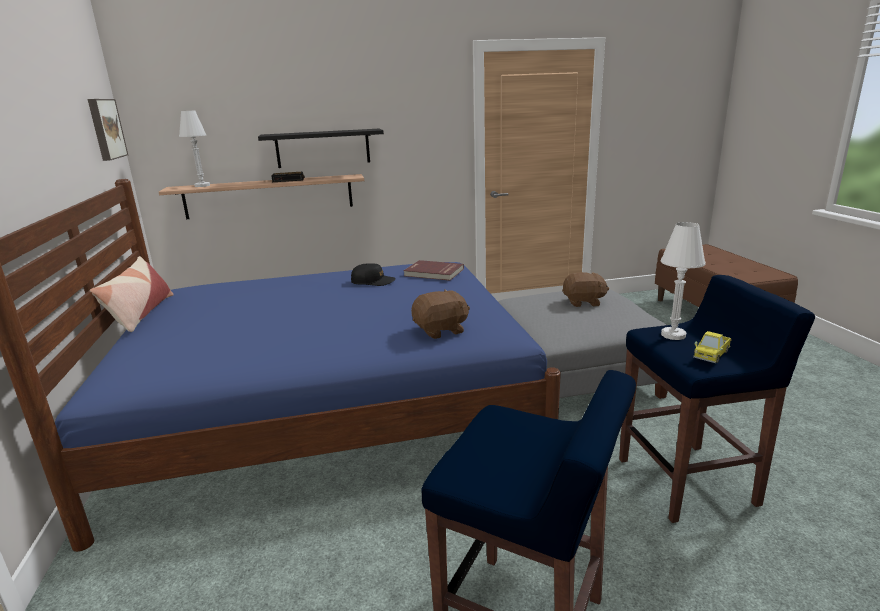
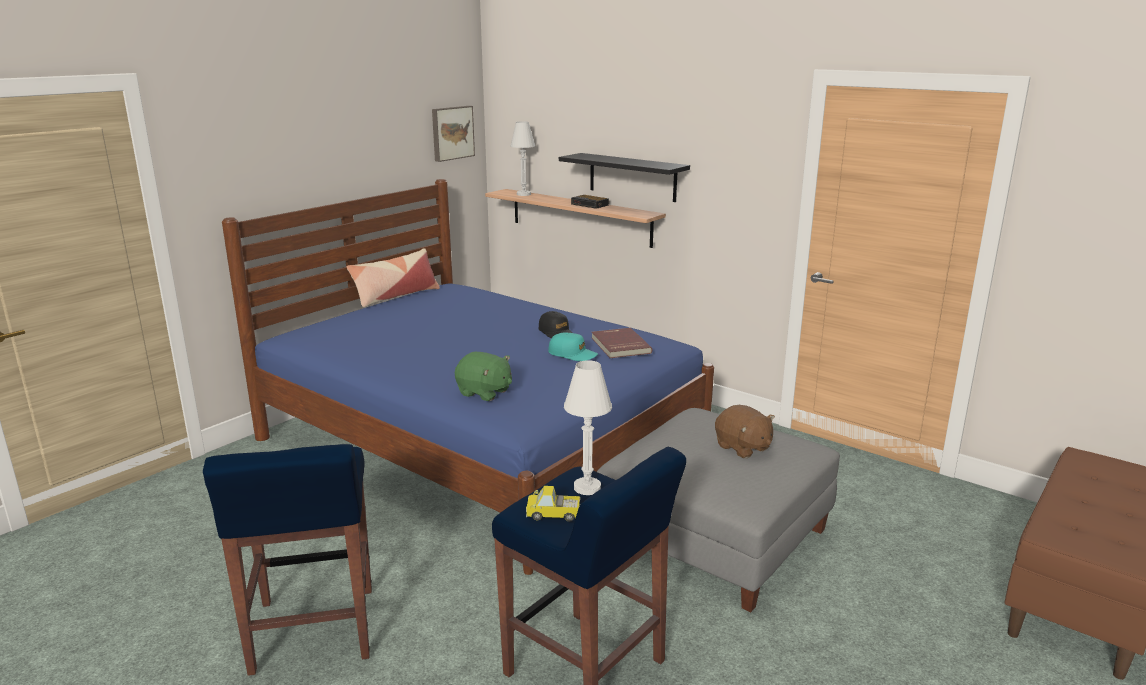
camera: 50 degrees right, 0 degrees up
brown plush toy [411,289,470,339] -> green plush toy [455,352,512,401]
none -> turquoise cap [548,332,598,361]

